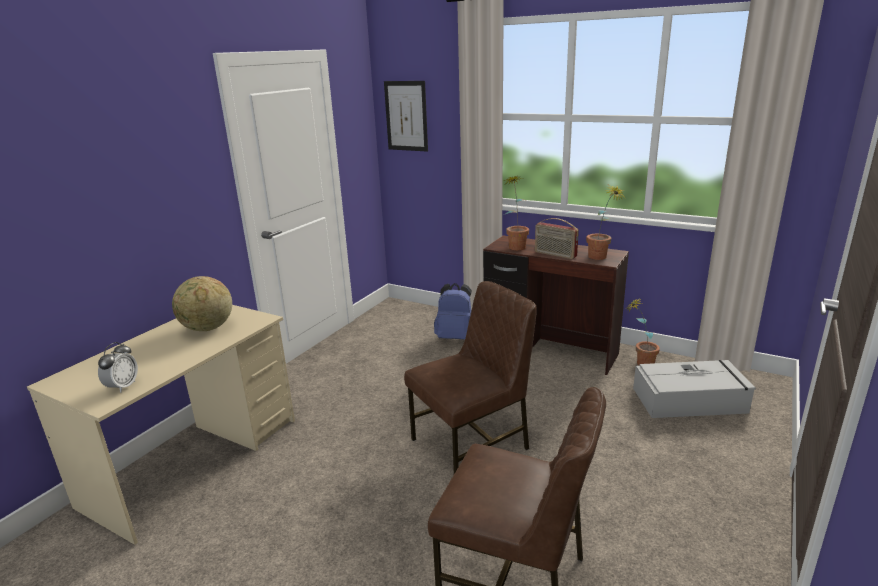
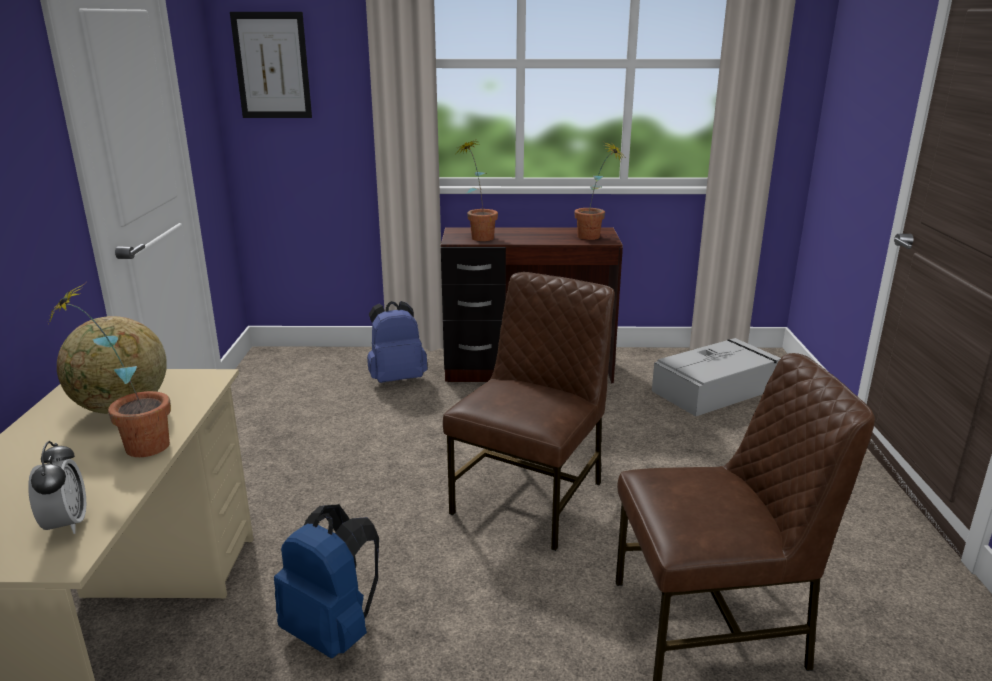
camera: 30 degrees left, 0 degrees up
radio [535,218,579,259] -> none
potted plant [625,298,660,365] -> potted plant moved to [48,285,171,457]
none -> blue backpack [274,504,379,658]

